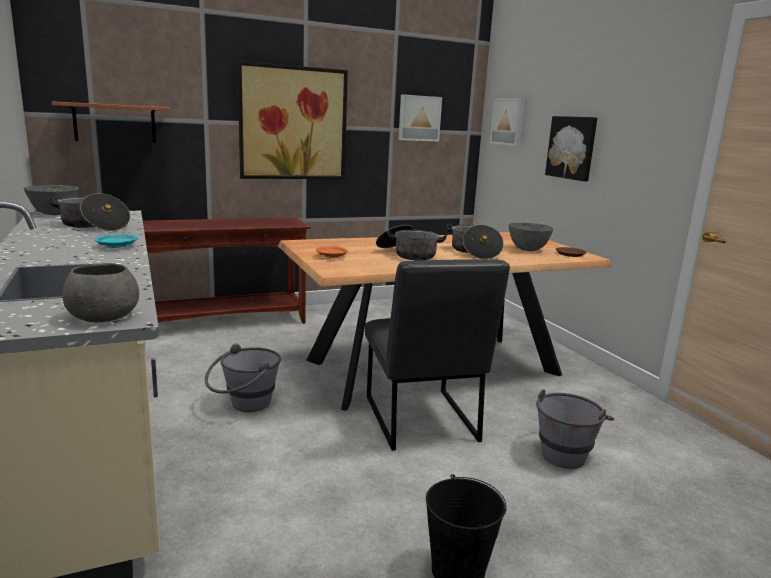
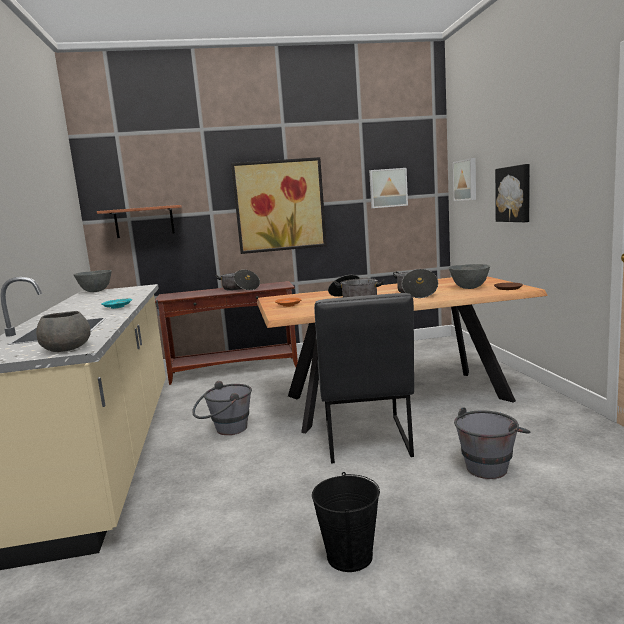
camera: 15 degrees right, 5 degrees down
cooking pot [48,193,130,231] -> cooking pot moved to [215,270,260,290]

